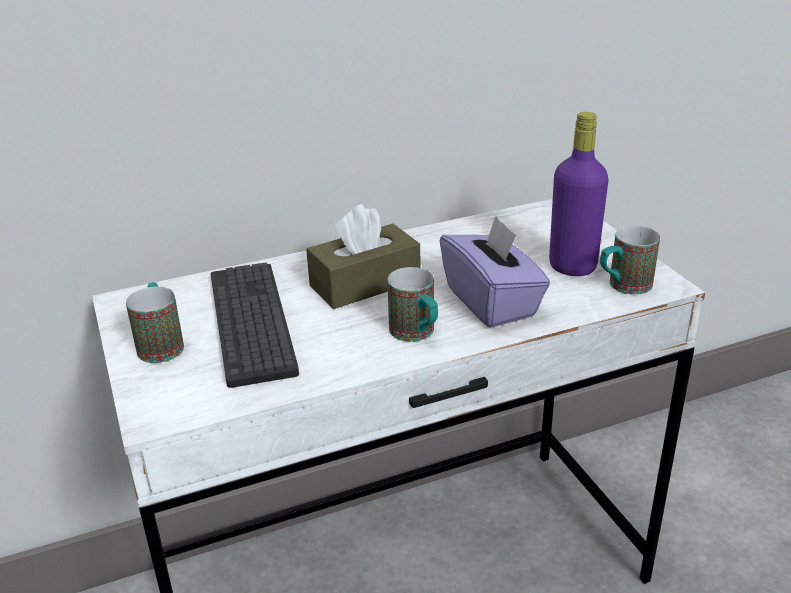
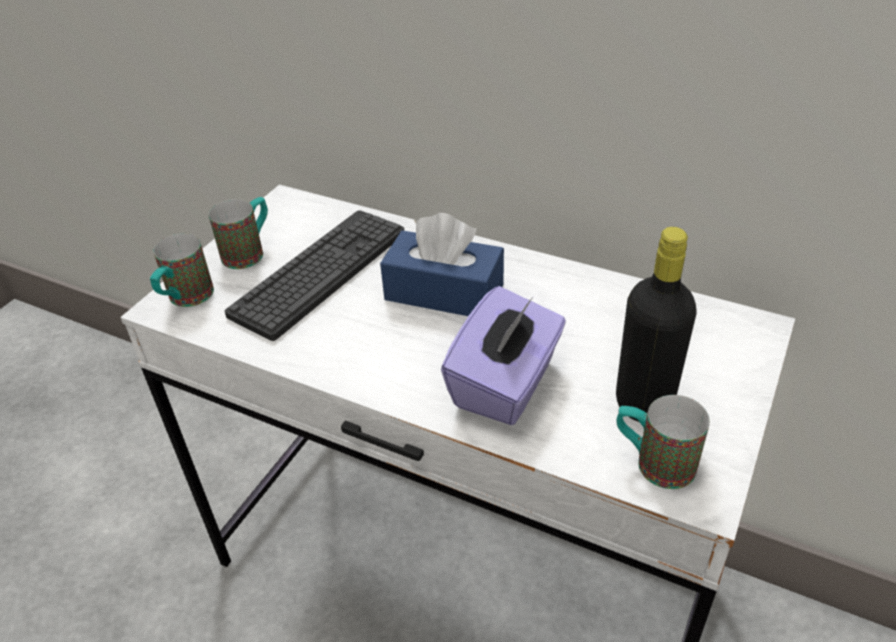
camera: 50 degrees right, 10 degrees up
brown tissue box [306,204,421,309] -> blue tissue box [380,213,504,316]
mug [387,267,438,342] -> mug moved to [150,233,214,307]
purple bottle [549,112,609,276] -> black bottle [616,227,697,422]

